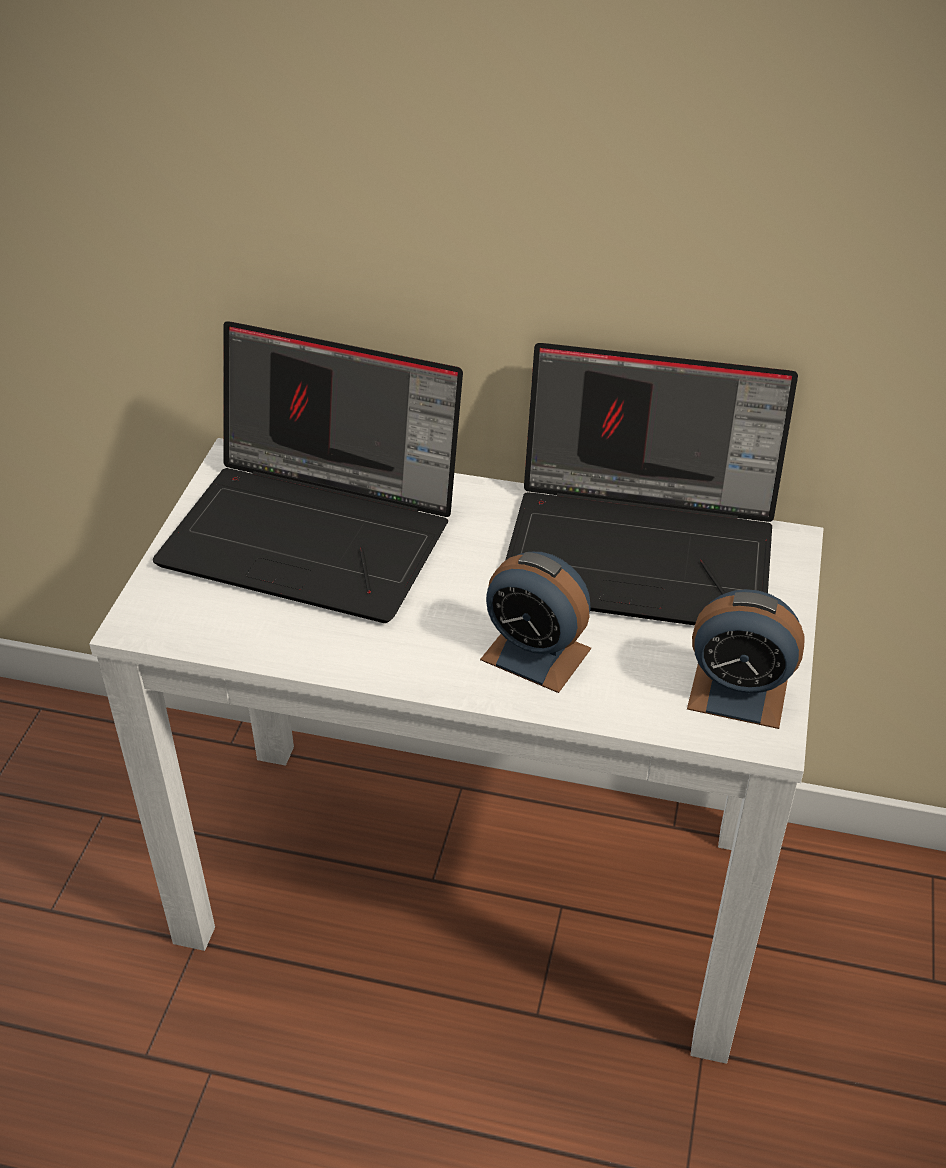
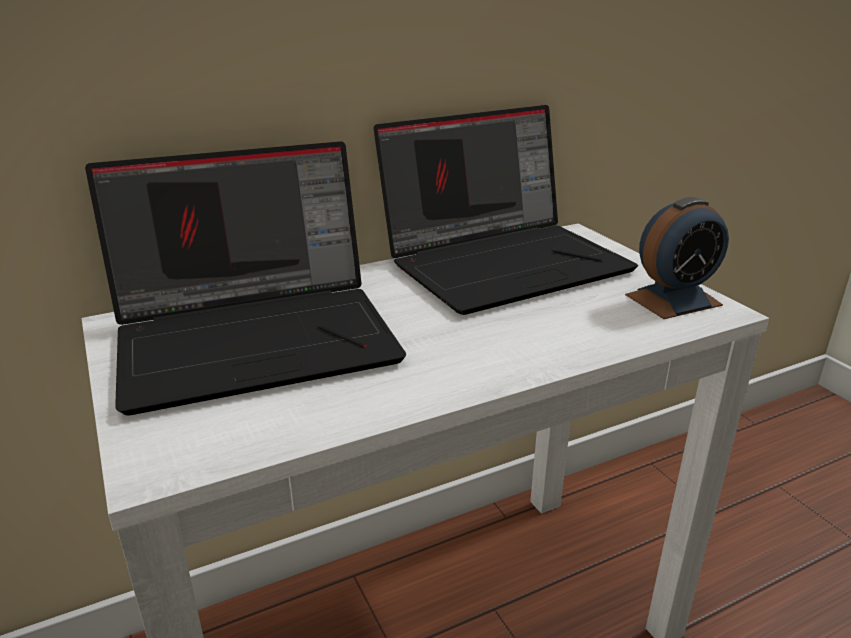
camera: 40 degrees left, 15 degrees down
alarm clock [480,552,591,693] -> none

